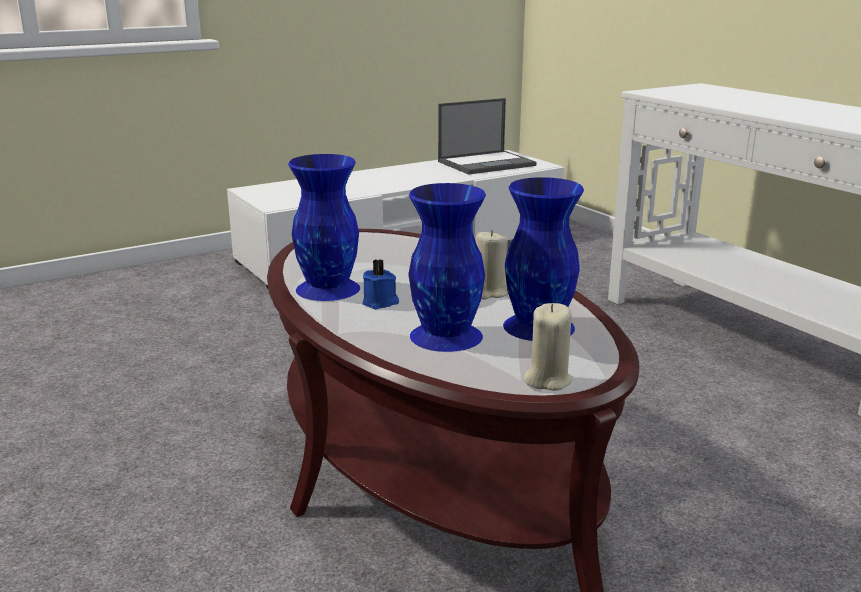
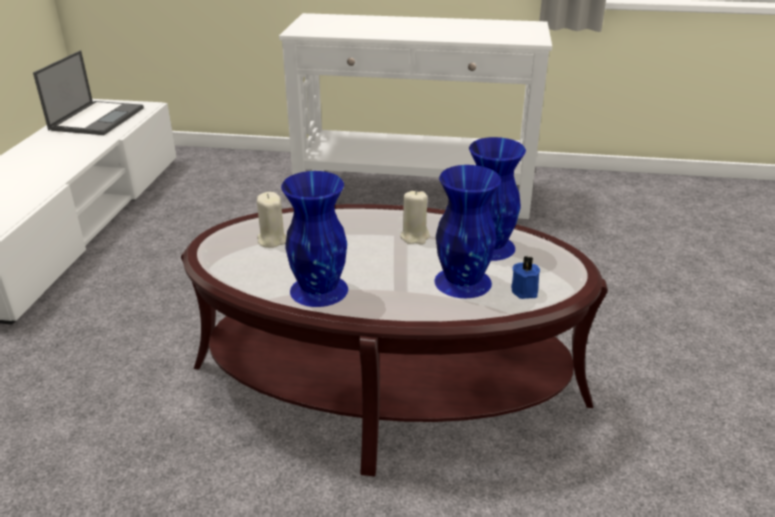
camera: 50 degrees left, 10 degrees up
blue candle [362,259,399,309] -> blue candle moved to [511,256,540,299]
beige candle [524,303,572,391] -> beige candle moved to [257,192,287,248]

